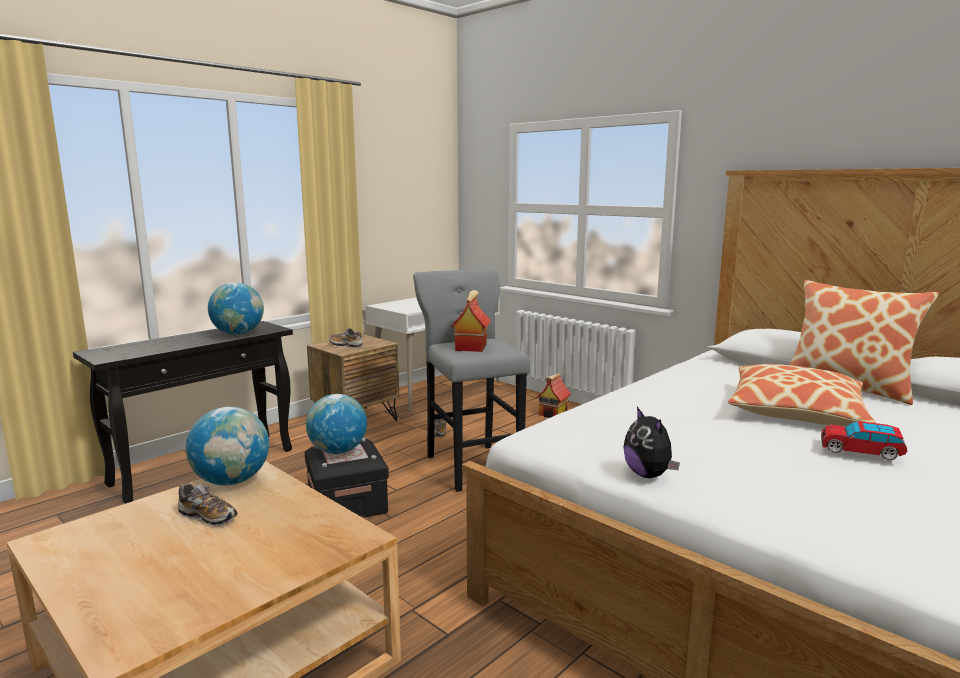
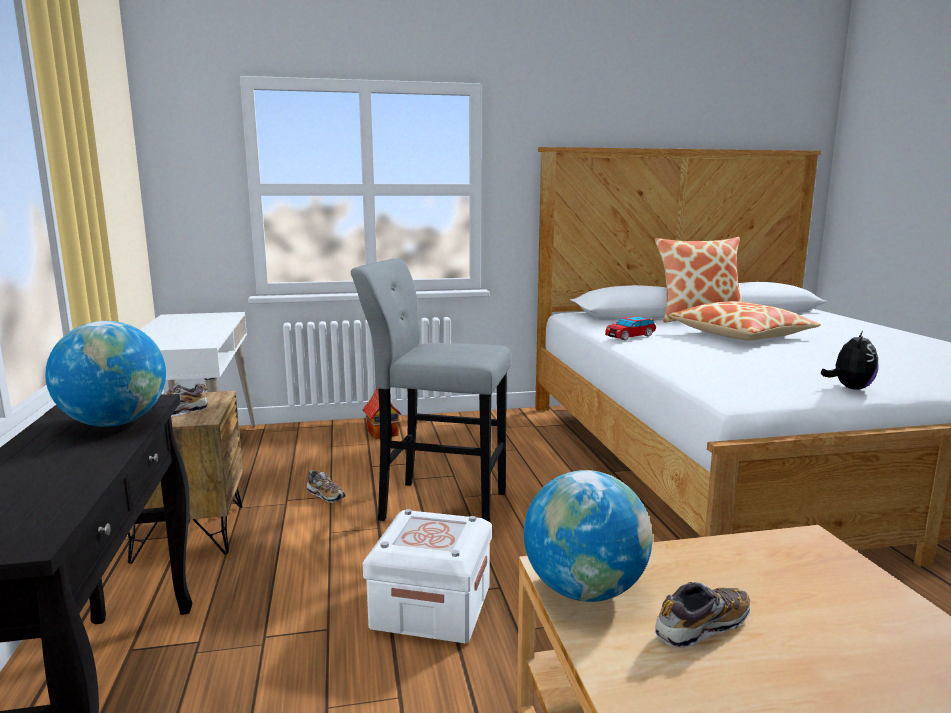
camera: 55 degrees left, 0 degrees up
black storage box [305,438,389,518] -> white storage box [363,509,492,643]
globe [306,394,367,454] -> none
toy house [451,290,491,352] -> none
plush toy [623,407,680,478] -> plush toy turned 75 degrees counterclockwise [821,331,878,390]
toy car [821,421,907,460] -> toy car moved to [605,316,656,340]

